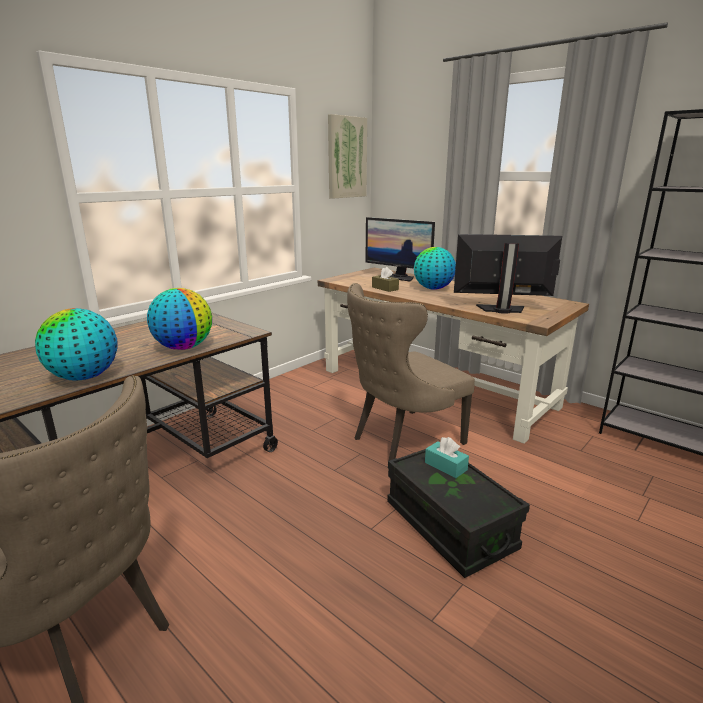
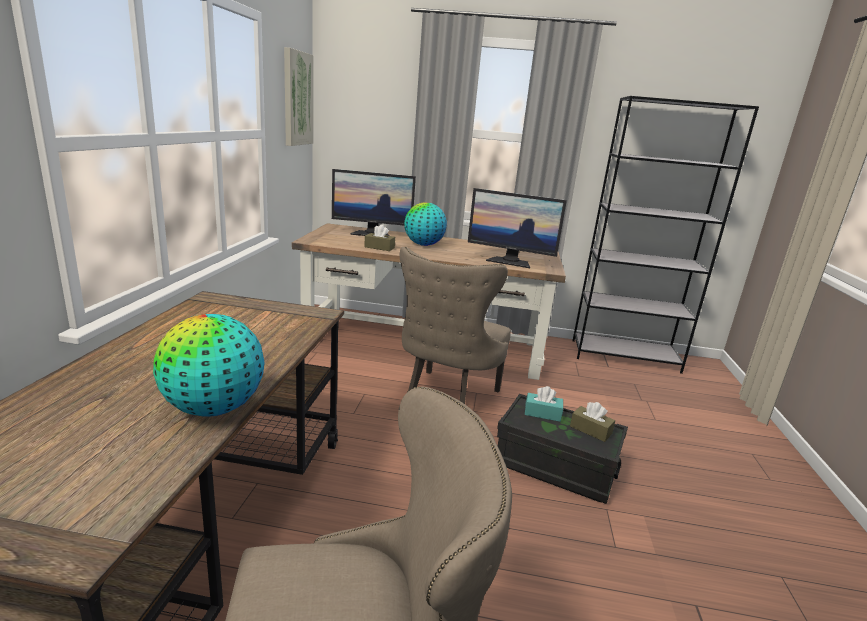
camera: 35 degrees left, 0 degrees up
globe [147,288,212,350] -> none
monitor [454,234,562,314] -> monitor turned 135 degrees counterclockwise [468,188,567,268]
none -> brown tissue box [570,402,615,442]

